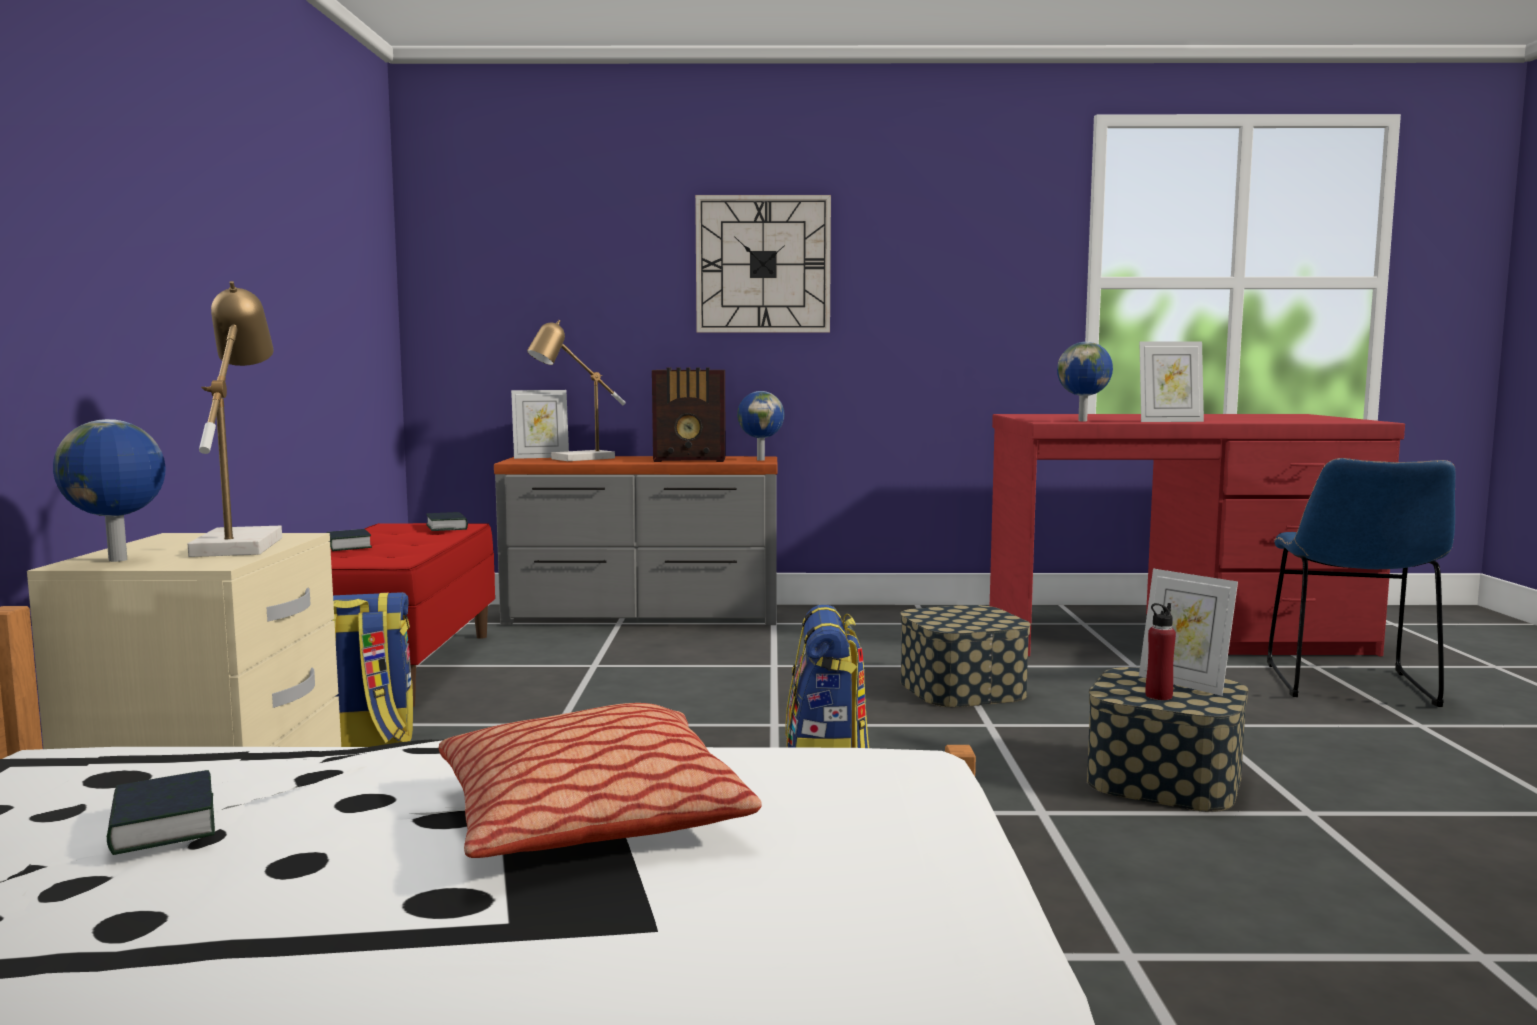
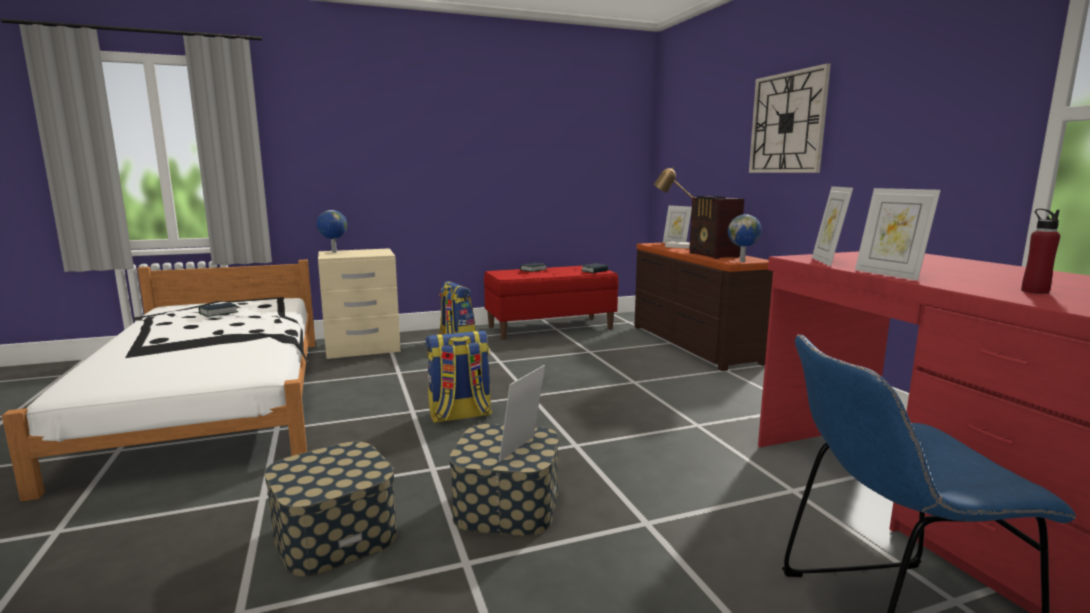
camera: 70 degrees right, 5 degrees up
table lamp [188,281,282,557] -> none
pillow [439,703,762,858] -> none
grey dresser [494,456,778,625] -> brown dresser [634,243,773,371]
storage box [900,605,1031,707] -> storage box moved to [264,441,397,577]
globe [1057,342,1113,421] -> picture frame [812,186,853,266]
red bottle [1145,603,1176,700] -> red bottle moved to [1021,209,1060,294]

